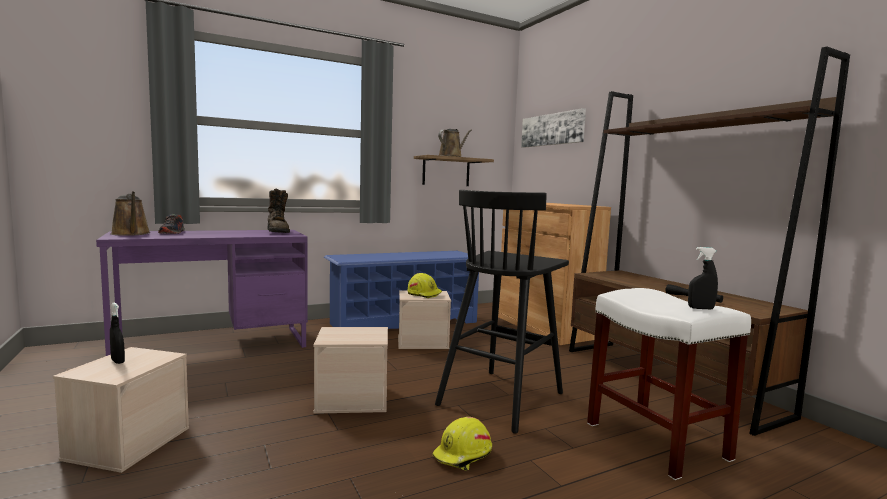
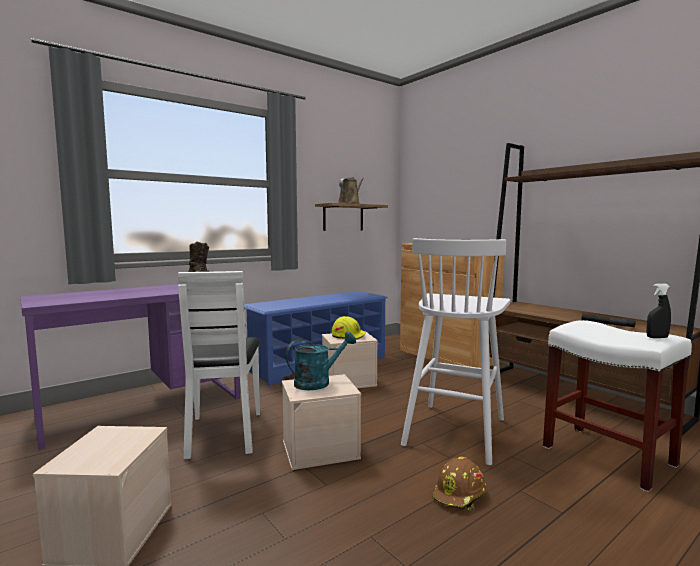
camera: 10 degrees left, 0 degrees up
brown watering can [110,191,151,236] -> none
black spray bottle [110,303,125,364] -> none
shoe [158,214,185,234] -> none
yellow hard hat [432,417,492,471] -> brown hard hat [432,457,486,511]
black stool [435,190,569,434] -> white stool [401,238,510,466]
picture [521,108,586,148] -> none
none -> white chair [178,271,260,459]
none -> turquoise watering can [286,332,356,390]

